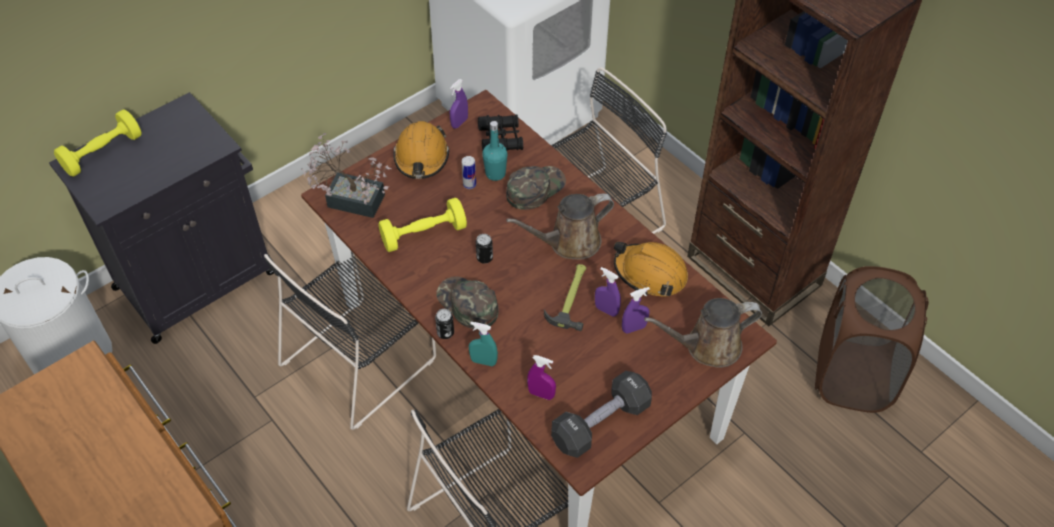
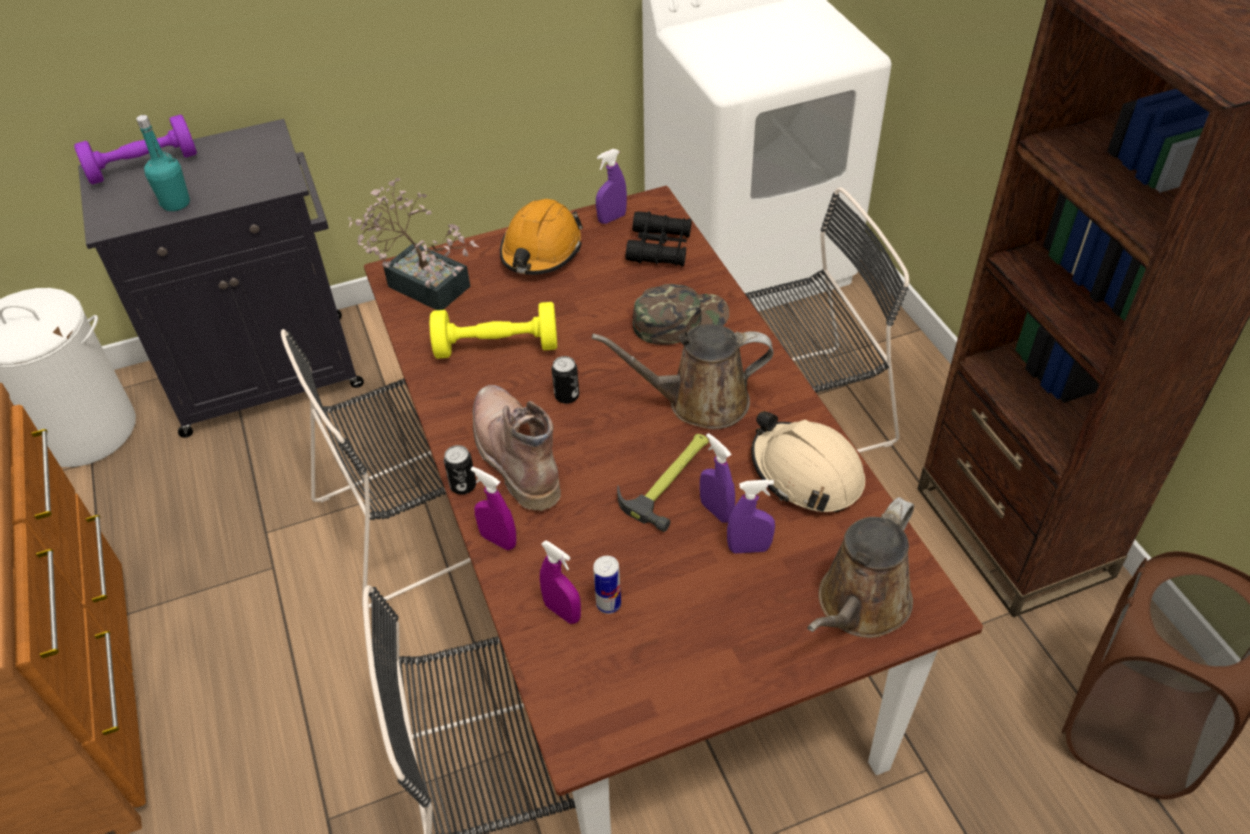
camera: 20 degrees right, 5 degrees down
yellow dumbbell [54,110,142,177] -> purple dumbbell [74,115,197,184]
green cap [436,276,499,329] -> brown boot [473,385,561,511]
can [462,156,476,189] -> can moved to [593,556,621,614]
turquoise spray bottle [469,322,498,366] -> purple spray bottle [471,467,516,550]
turquoise bottle [482,121,507,181] -> turquoise bottle moved to [136,115,190,211]
black dumbbell [551,371,652,458] -> none
orange hard hat [614,242,688,296] -> beige hard hat [751,411,865,512]
brown watering can [644,298,762,368] -> brown watering can turned 60 degrees counterclockwise [807,497,914,638]

